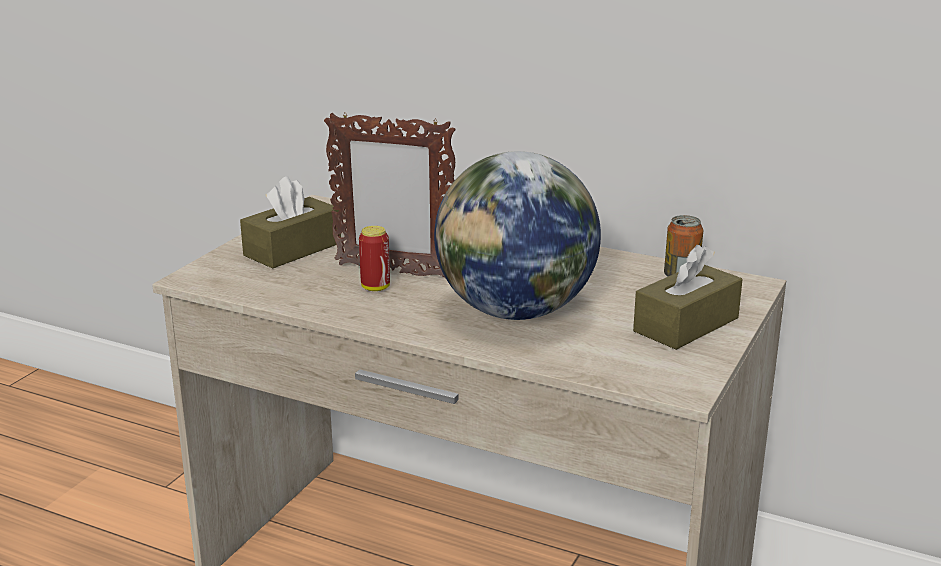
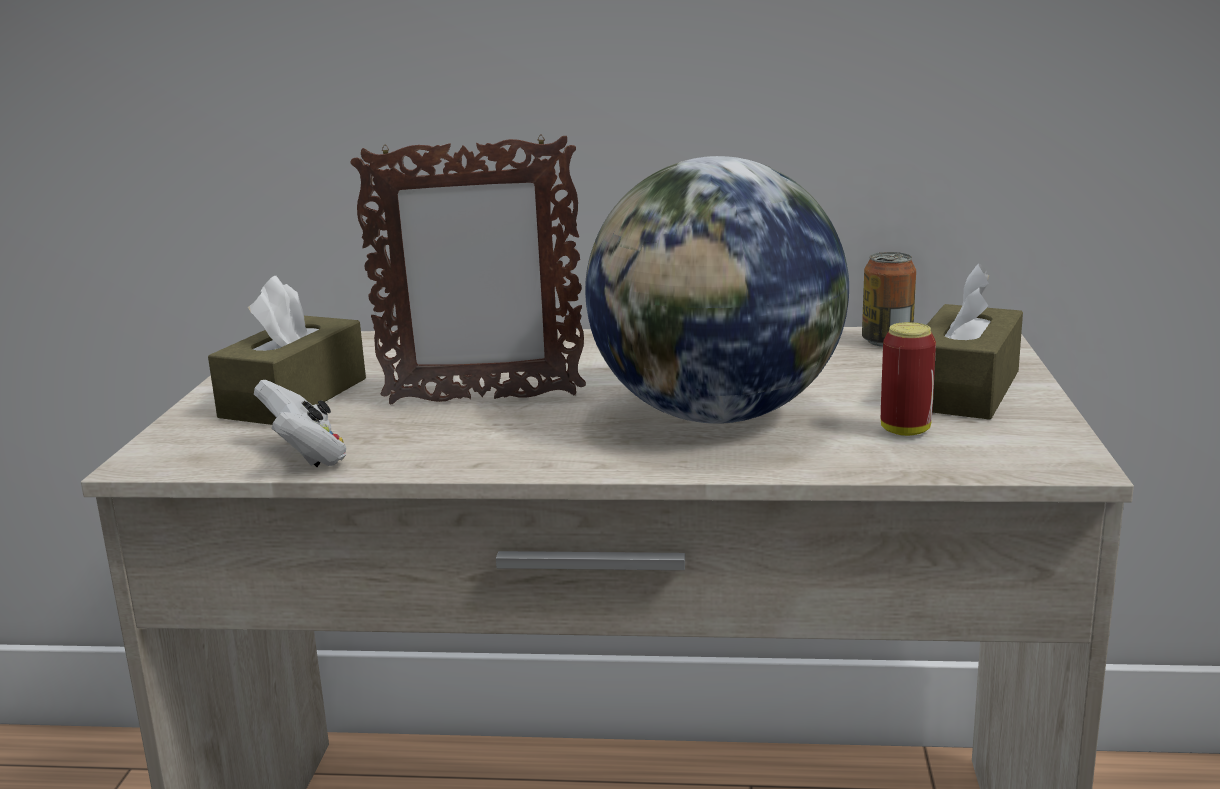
camera: 20 degrees left, 5 degrees down
can [359,226,390,291] -> can moved to [881,322,936,436]
none -> white game controller [254,380,347,467]

